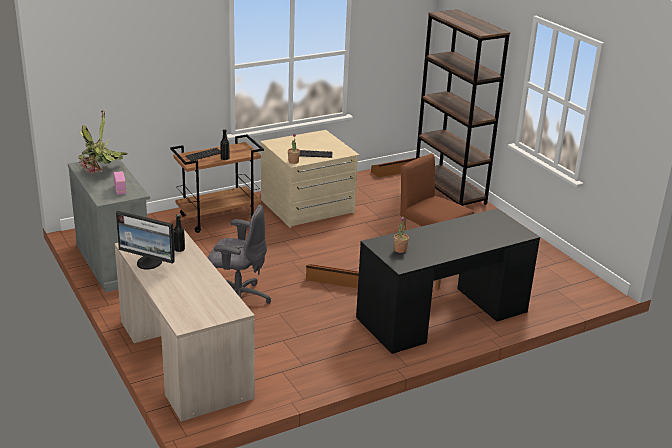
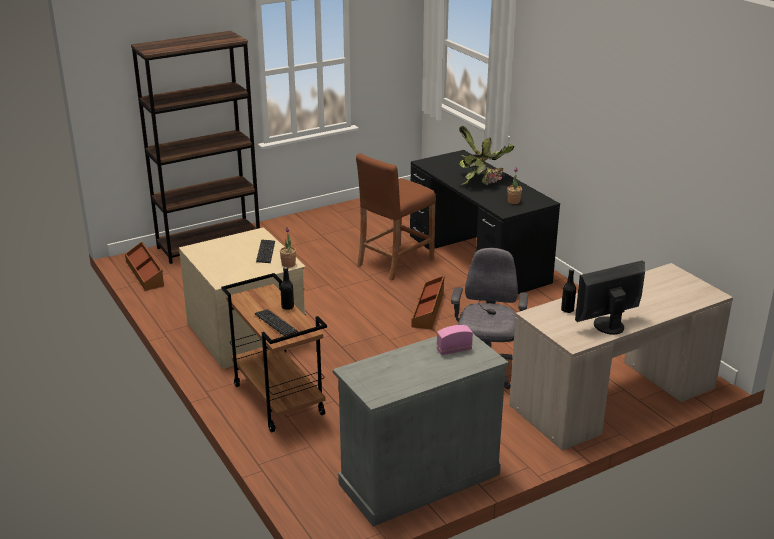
camera: 90 degrees left, 0 degrees up
potted plant [78,110,128,174] -> potted plant moved to [459,126,514,185]
monitor [116,211,175,270] -> monitor turned 135 degrees counterclockwise [575,260,645,335]

